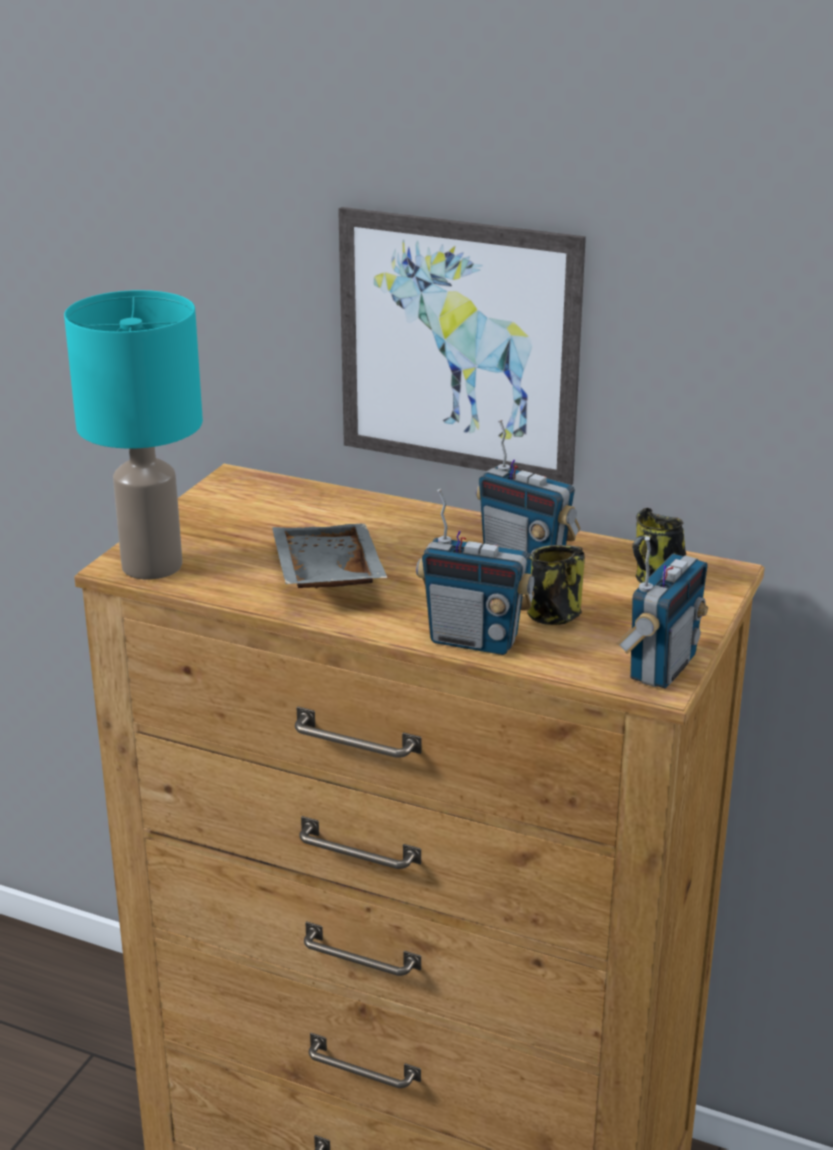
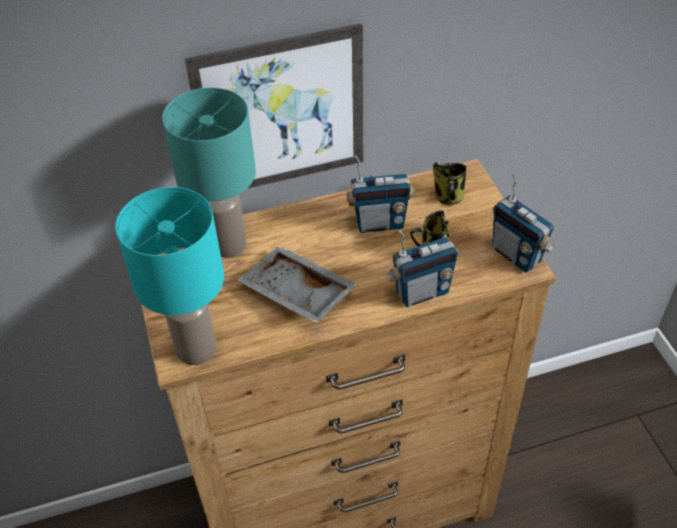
camera: 40 degrees left, 20 degrees up
radio [616,536,708,689] -> radio turned 150 degrees clockwise [492,173,555,272]
none -> turquoise table lamp [162,88,256,258]

